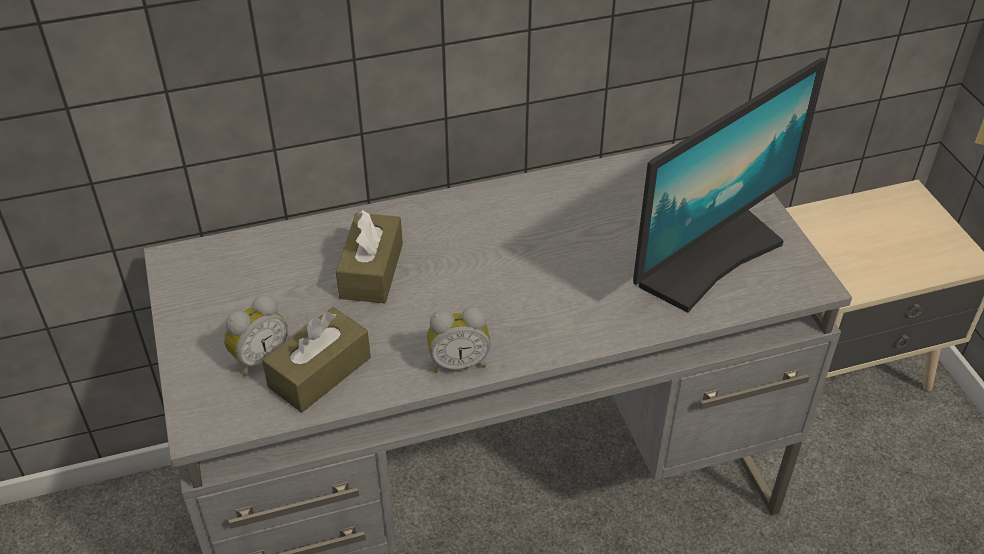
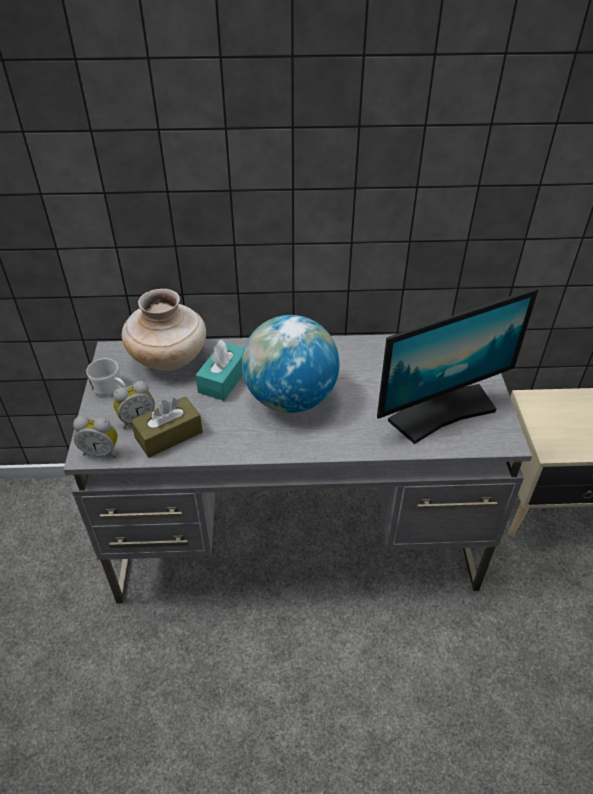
camera: 15 degrees right, 0 degrees up
brown tissue box [336,210,403,303] -> turquoise tissue box [196,340,244,401]
alarm clock [427,306,491,373] -> alarm clock moved to [73,416,118,458]
none -> white mug [86,359,126,396]
none -> beige vase [122,289,206,371]
none -> globe [242,315,340,413]

